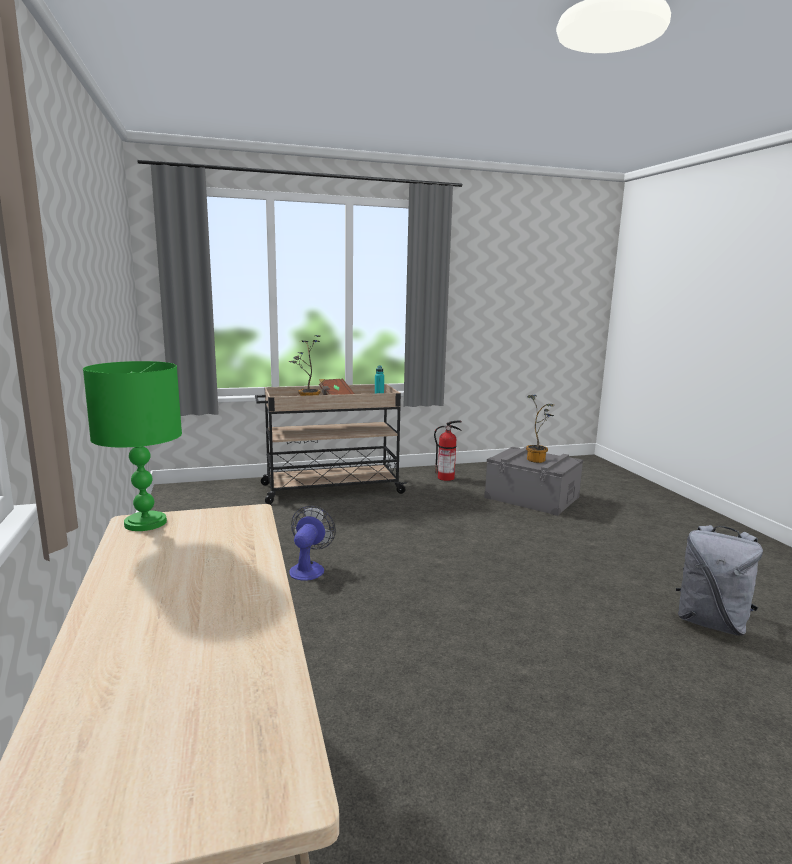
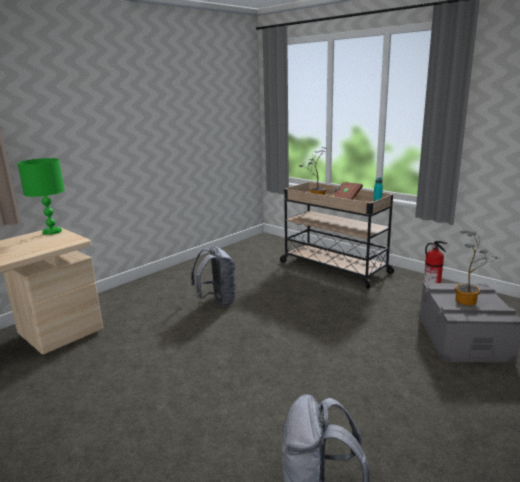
camera: 60 degrees right, 5 degrees up
fan [289,506,336,581] -> grey backpack [191,246,236,307]

